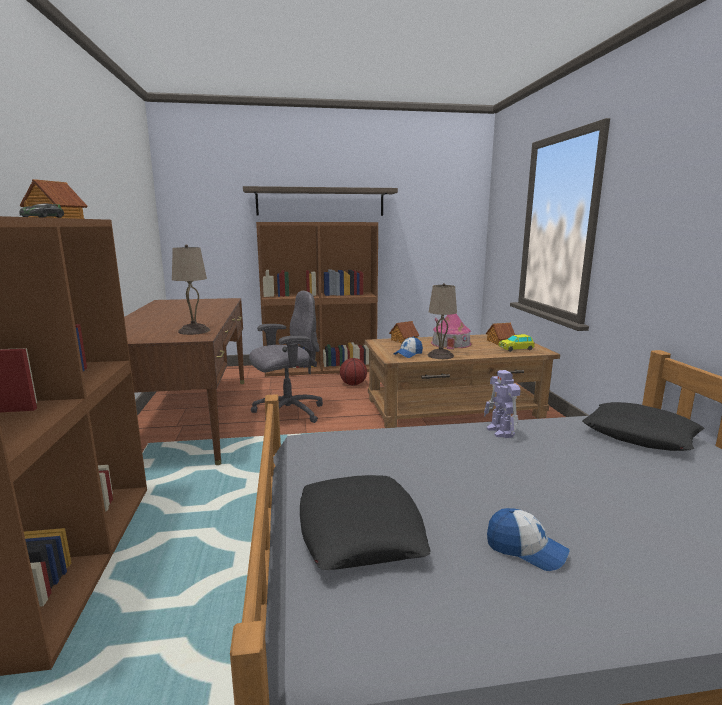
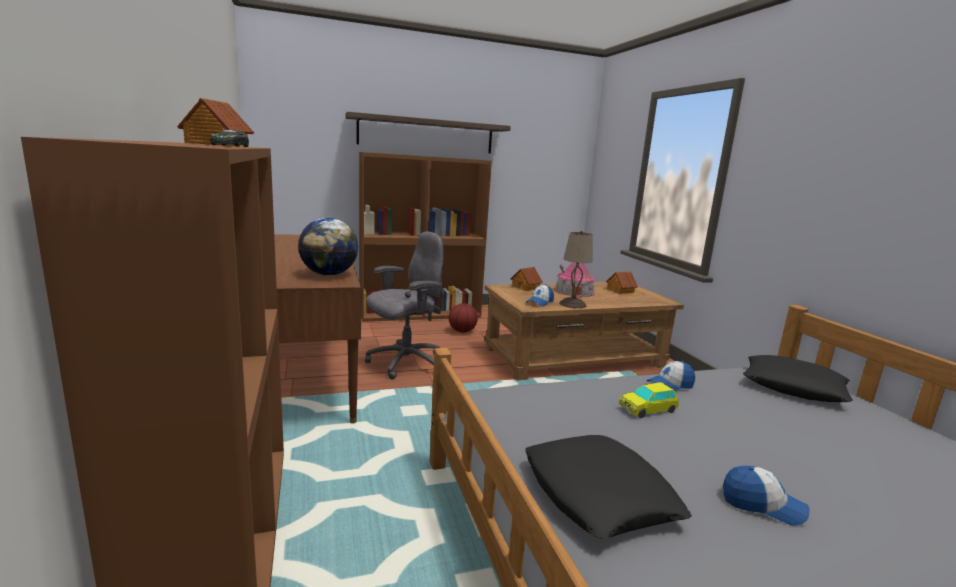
camera: 10 degrees left, 0 degrees up
beige table lamp [172,244,210,335] -> globe [298,218,358,276]
toy robot [484,370,521,438] -> cap [646,361,695,391]
toy car [499,334,535,352] -> toy car moved to [619,382,679,418]

